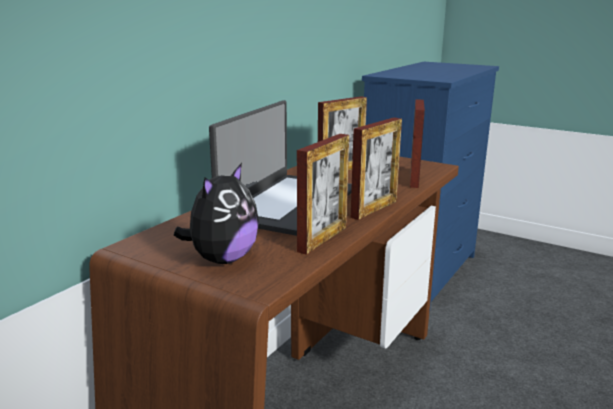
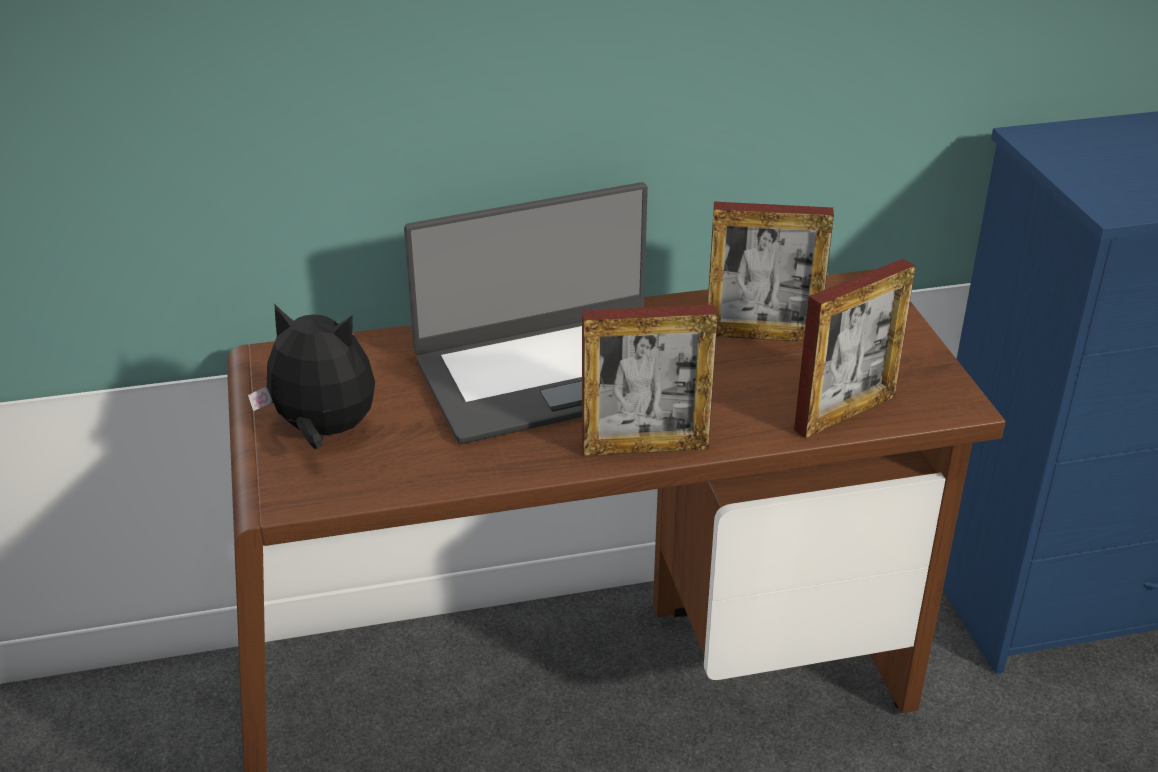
camera: 45 degrees right, 15 degrees up
plush toy [174,163,259,264] -> plush toy turned 150 degrees counterclockwise [248,303,375,449]
picture frame [297,134,349,255] -> none

